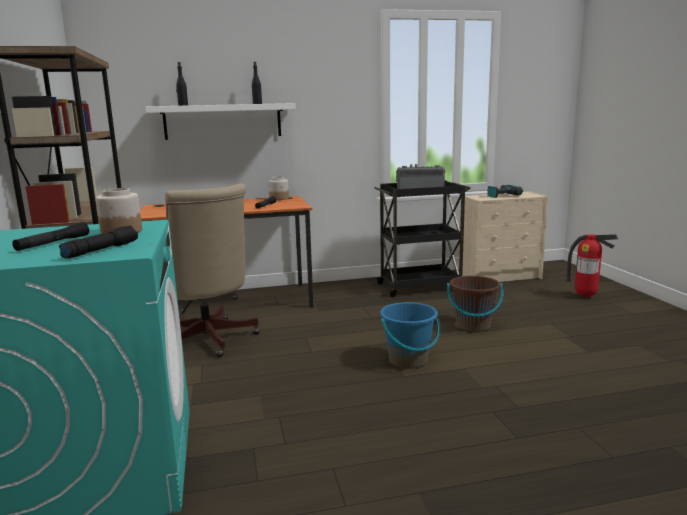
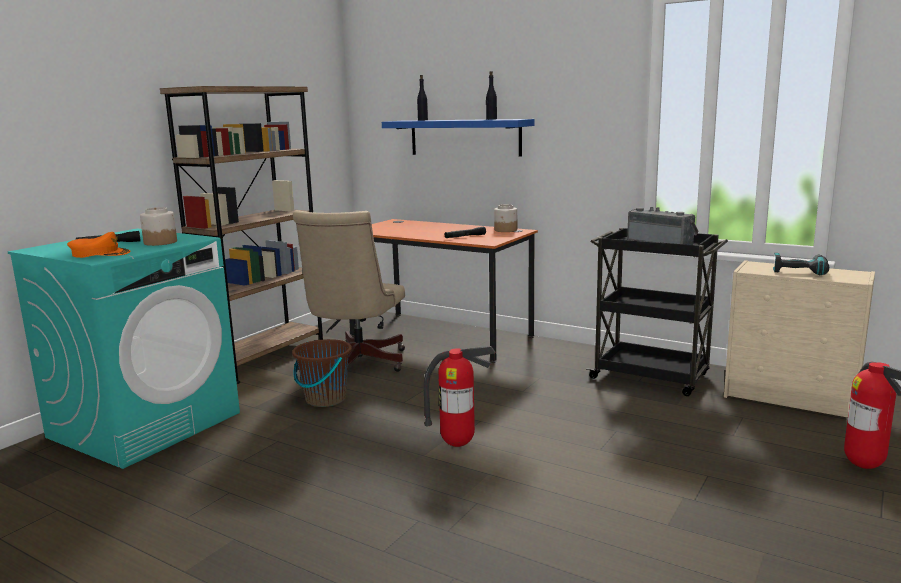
camera: 45 degrees right, 0 degrees up
black flashlight [59,225,138,258] -> orange cap [67,232,131,258]
white shelf [145,103,296,140] -> blue shelf [382,119,534,157]
blue bucket [380,302,440,369] -> fire extinguisher [424,346,496,447]
brown bucket [447,276,504,332] -> brown bucket moved to [292,339,352,407]

